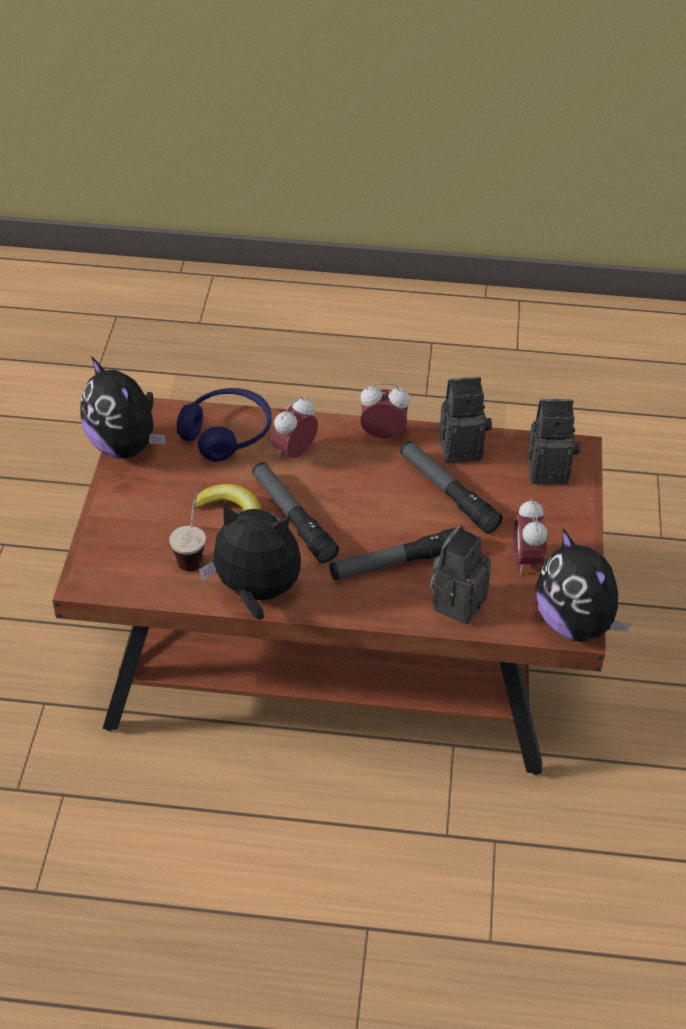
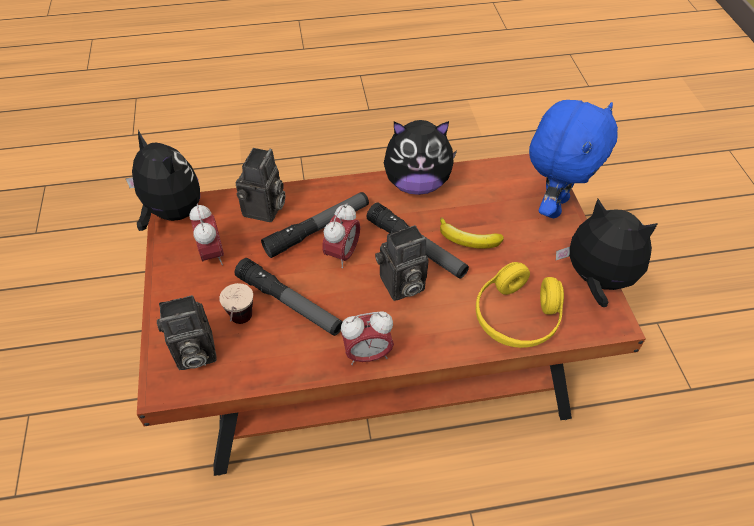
camera: 165 degrees right, 5 degrees up
cup [169,488,206,571] -> cup moved to [219,283,253,324]
blue headphones [177,388,272,462] -> yellow headphones [476,262,564,348]
alarm clock [270,397,318,459] -> alarm clock moved to [322,203,360,268]
camera [440,377,492,463] -> camera moved to [375,225,429,301]
none -> blue plush toy [529,100,618,218]

